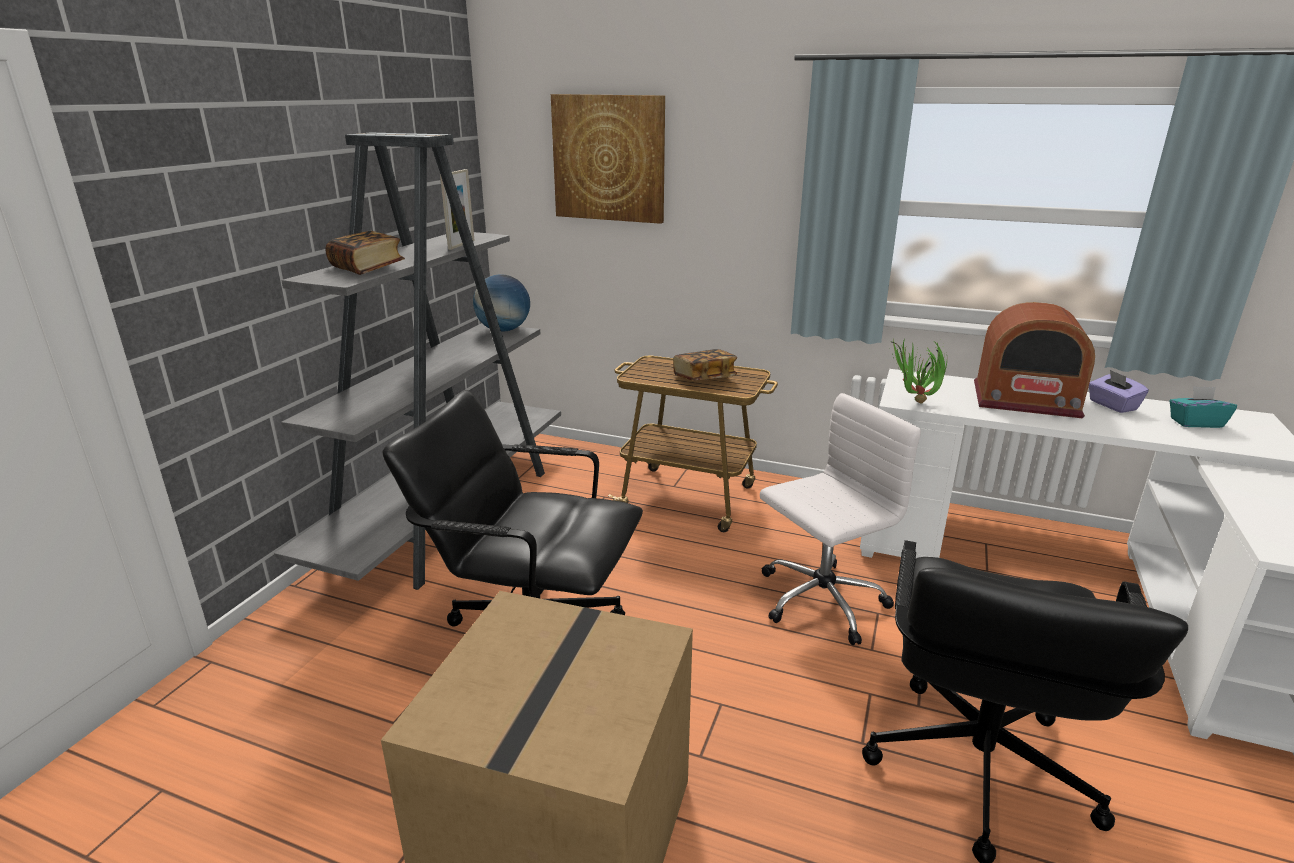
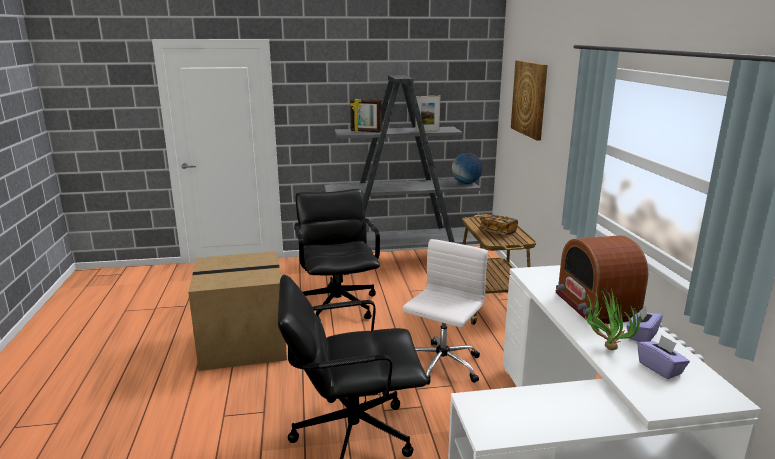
camera: 60 degrees right, 5 degrees down
book [325,231,405,275] -> picture frame [350,99,382,132]
white office chair [760,393,921,645] -> white office chair turned 90 degrees counterclockwise [402,239,488,385]
potted plant [891,338,947,404] -> potted plant moved to [585,287,641,350]
turquoise tissue box [1169,386,1237,428] -> purple tissue box [638,335,690,379]

